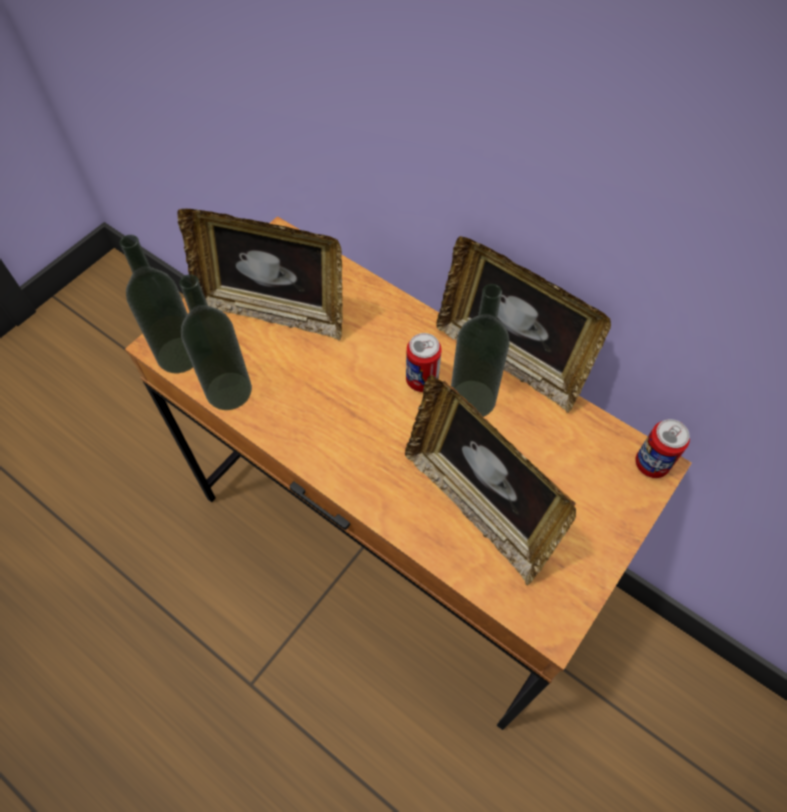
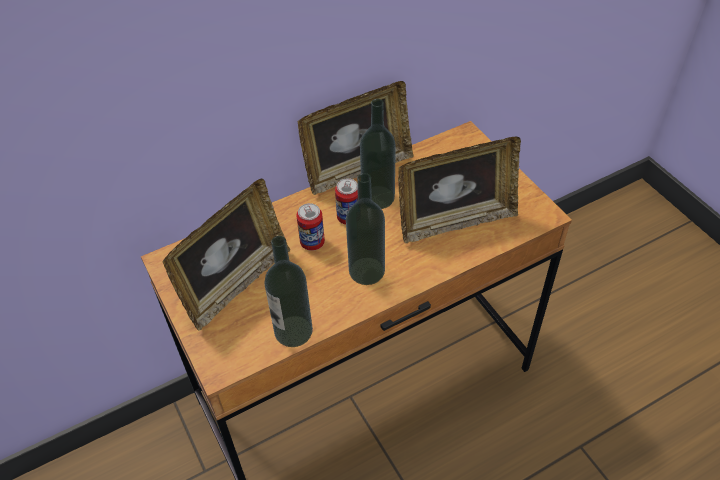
camera: 65 degrees left, 10 degrees down
bottle [120,235,193,373] -> bottle moved to [346,173,385,285]
can [635,419,690,478] -> can moved to [296,203,325,251]

